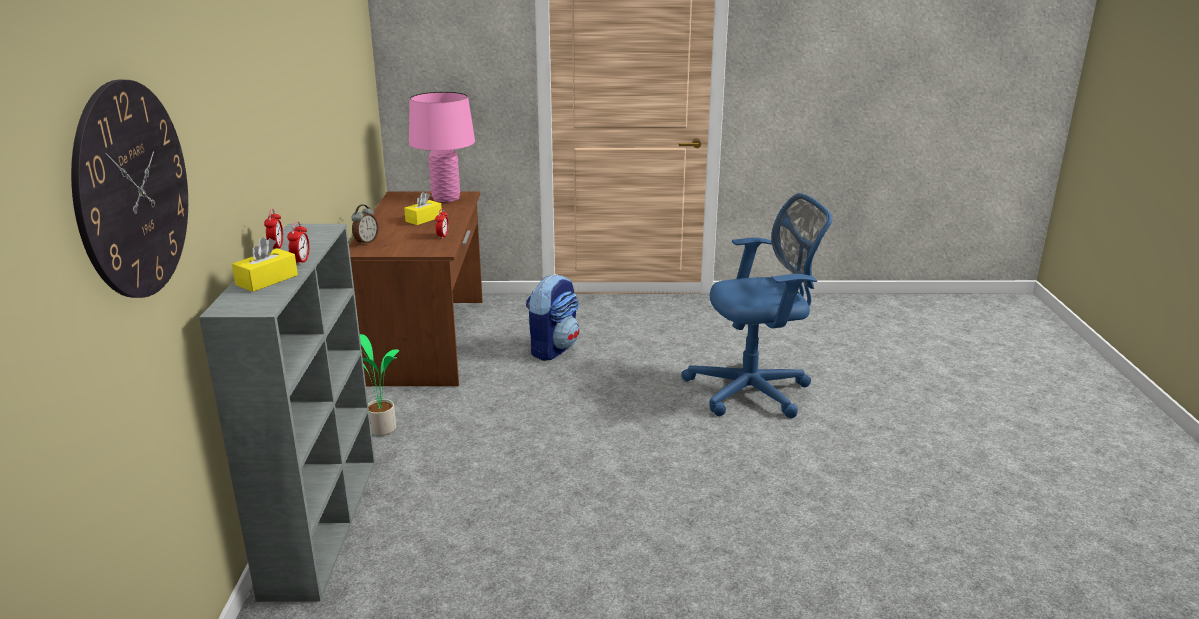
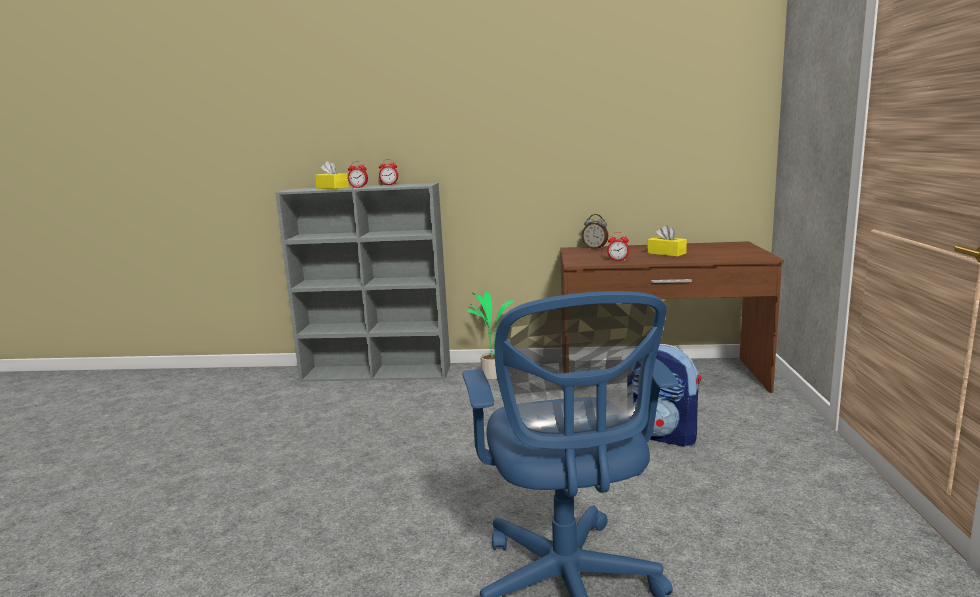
camera: 95 degrees right, 10 degrees down
wall clock [71,80,188,298] -> none
pink table lamp [409,92,475,202] -> none

